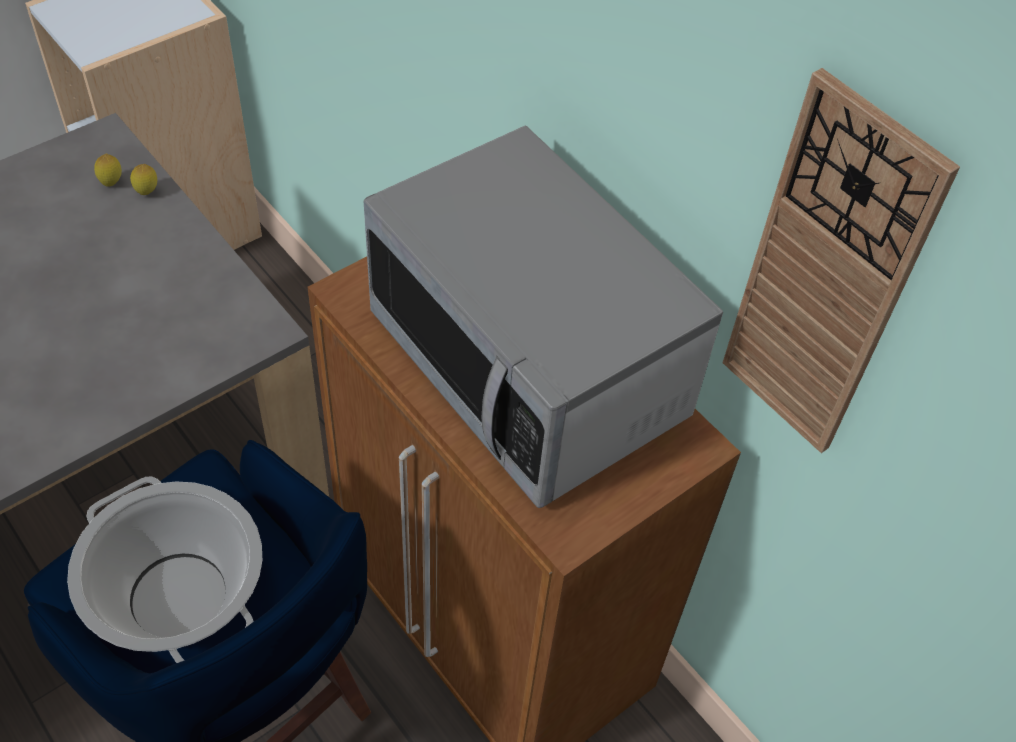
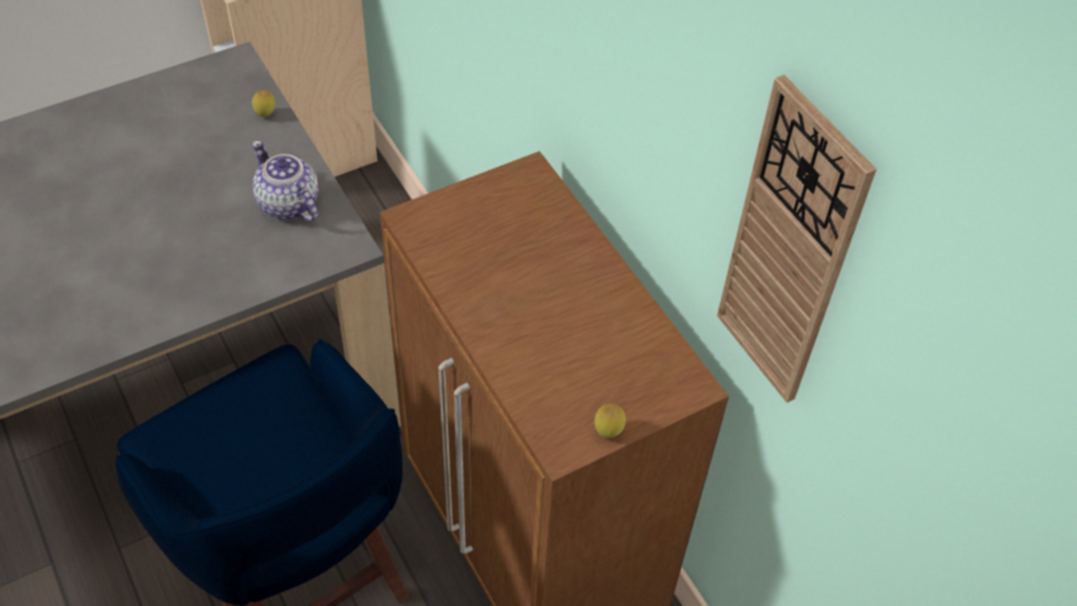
camera: 10 degrees right, 0 degrees up
cooking pot [67,476,262,663] -> none
lemon [94,154,122,187] -> lemon moved to [595,404,626,438]
microwave [364,126,723,508] -> none
none -> teapot [252,141,318,222]

